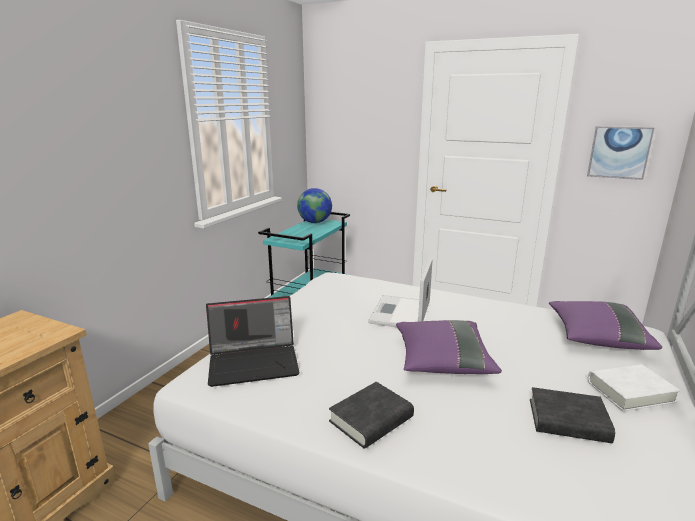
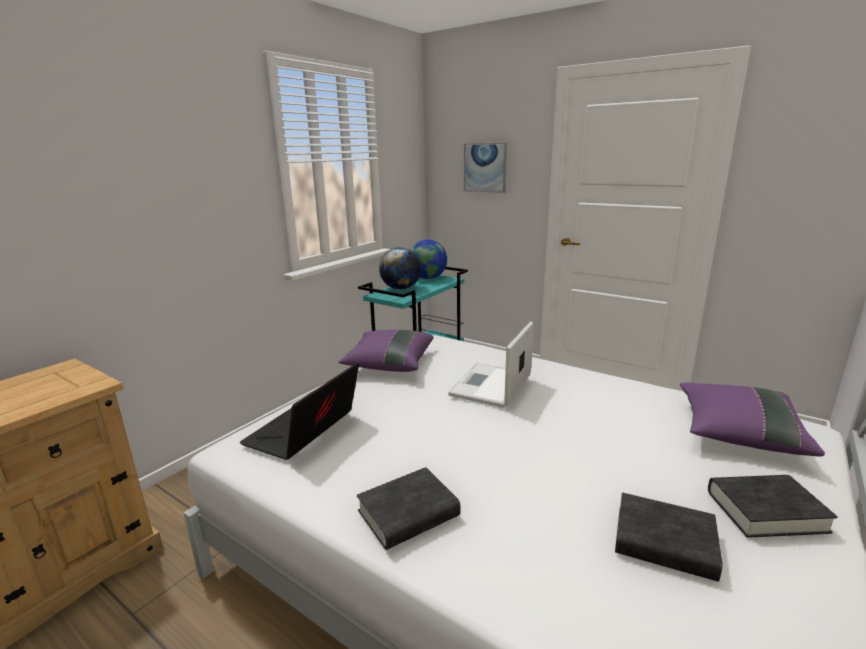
camera: 10 degrees right, 0 degrees up
laptop [206,296,300,387] -> laptop turned 120 degrees clockwise [239,362,359,460]
purple pillow [396,320,502,374] -> purple pillow moved to [338,329,434,372]
picture [587,126,654,180] -> picture moved to [464,143,507,193]
white book [588,364,680,411] -> black book [708,475,838,538]
none -> globe [379,247,421,290]

